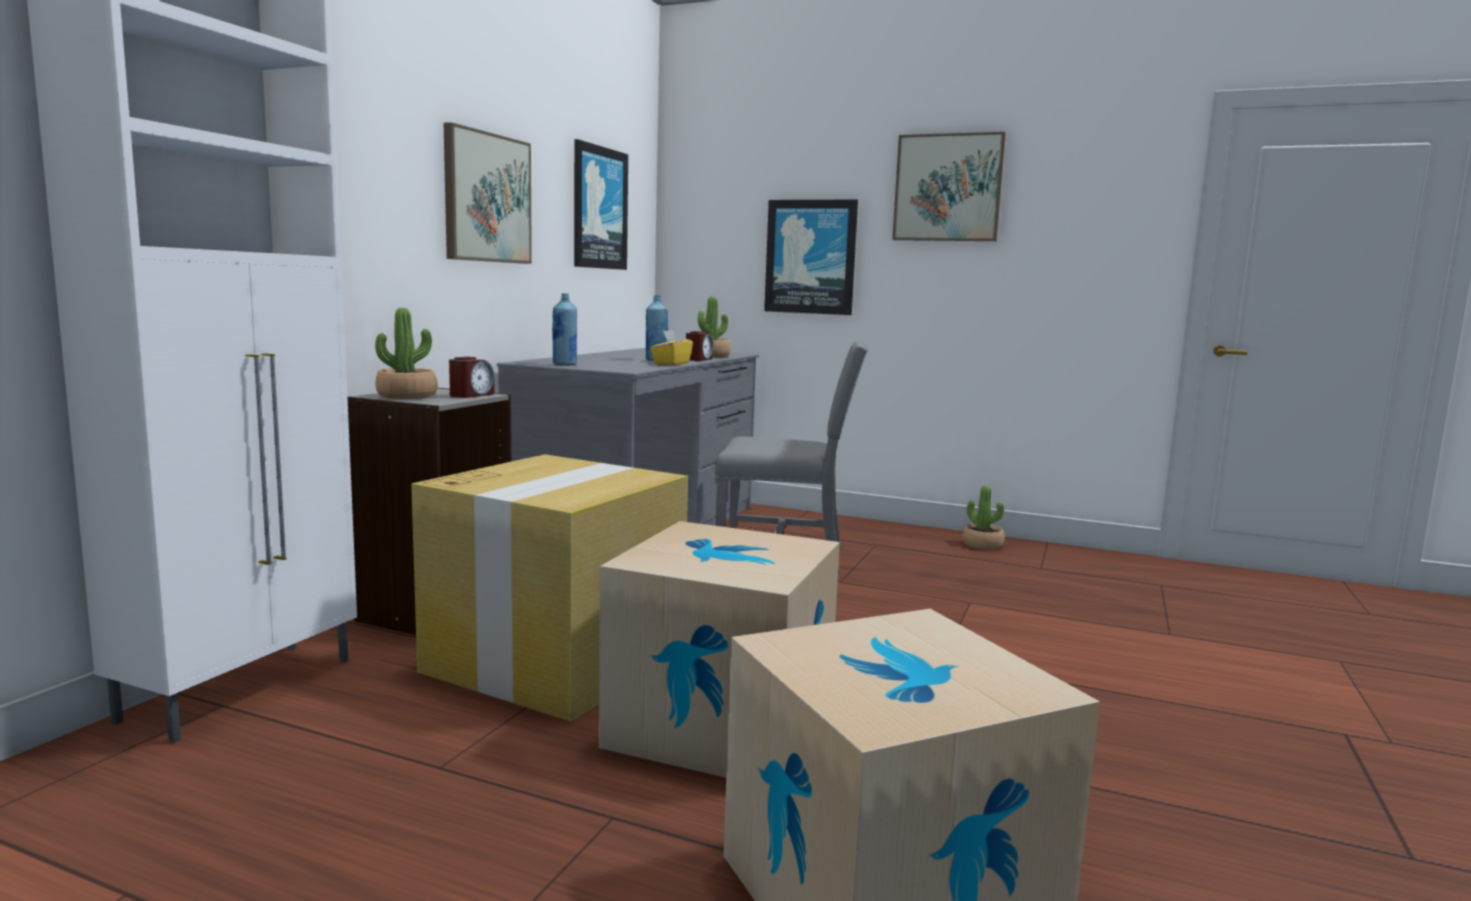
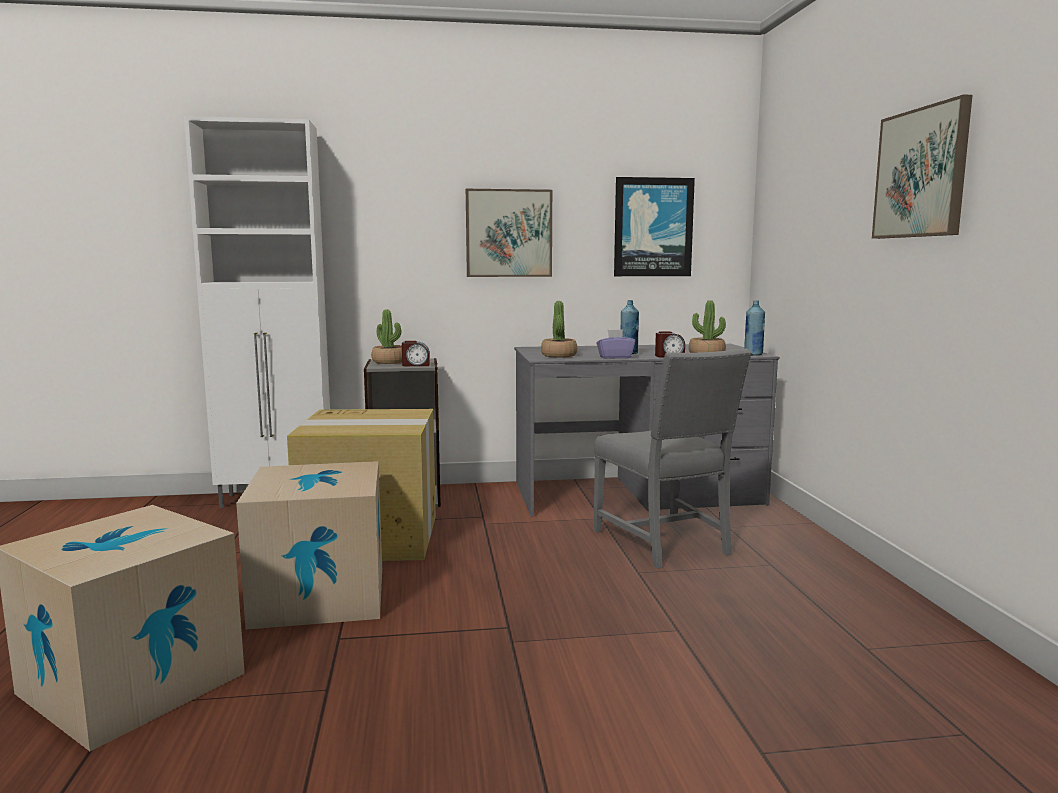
camera: 60 degrees right, 0 degrees up
blue bottle [552,293,577,366] -> blue bottle moved to [744,300,765,355]
yellow tissue box [651,330,693,365] -> purple tissue box [596,329,635,359]
picture [764,200,858,315] -> none
potted plant [962,485,1005,550] -> potted plant moved to [541,301,577,358]

